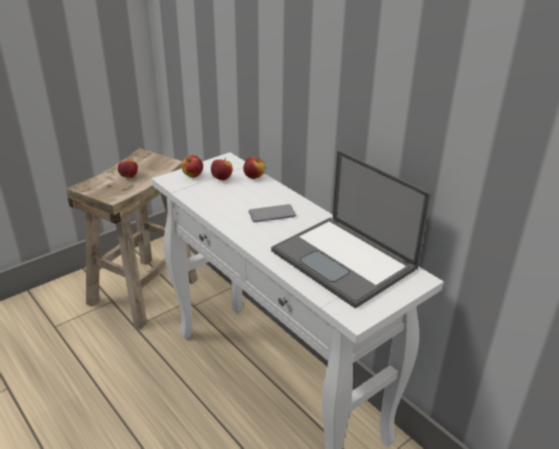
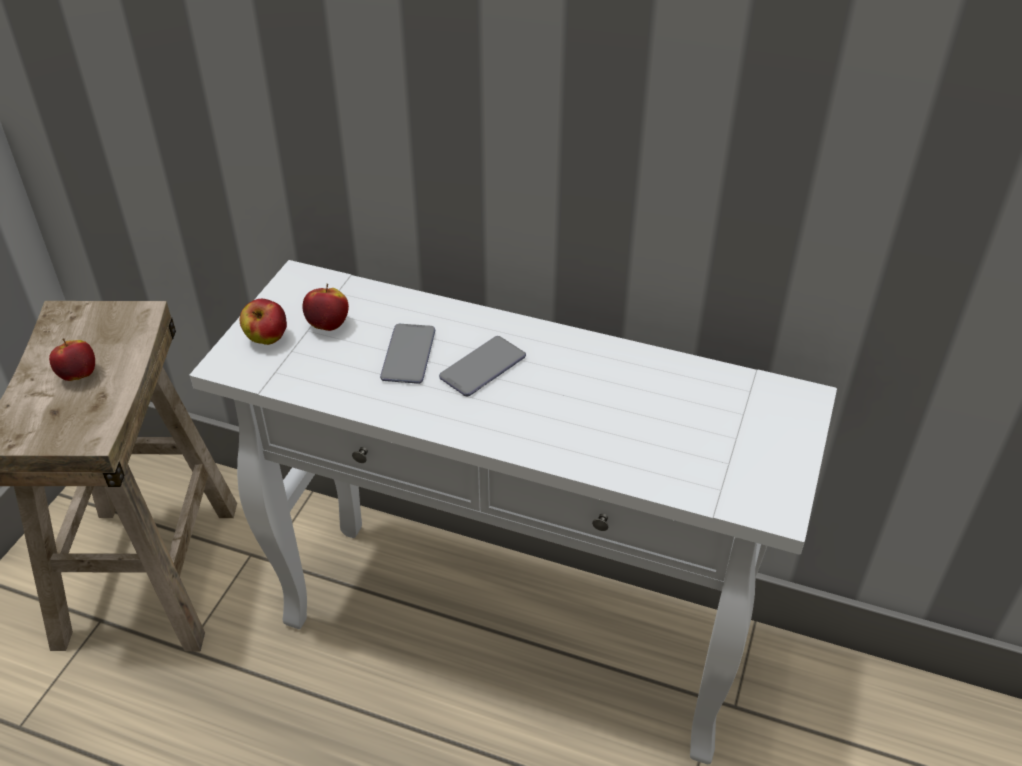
camera: 30 degrees left, 10 degrees up
apple [243,157,265,179] -> none
laptop [271,150,431,309] -> none
none -> phone [380,324,436,384]

